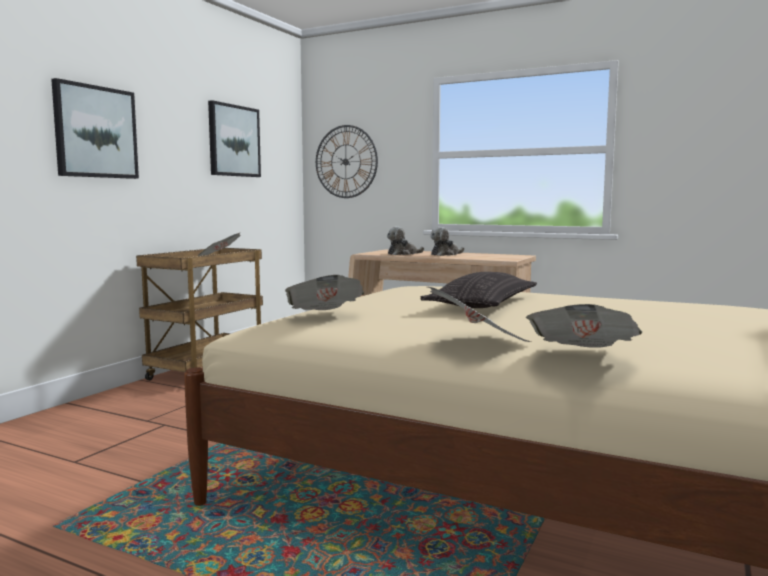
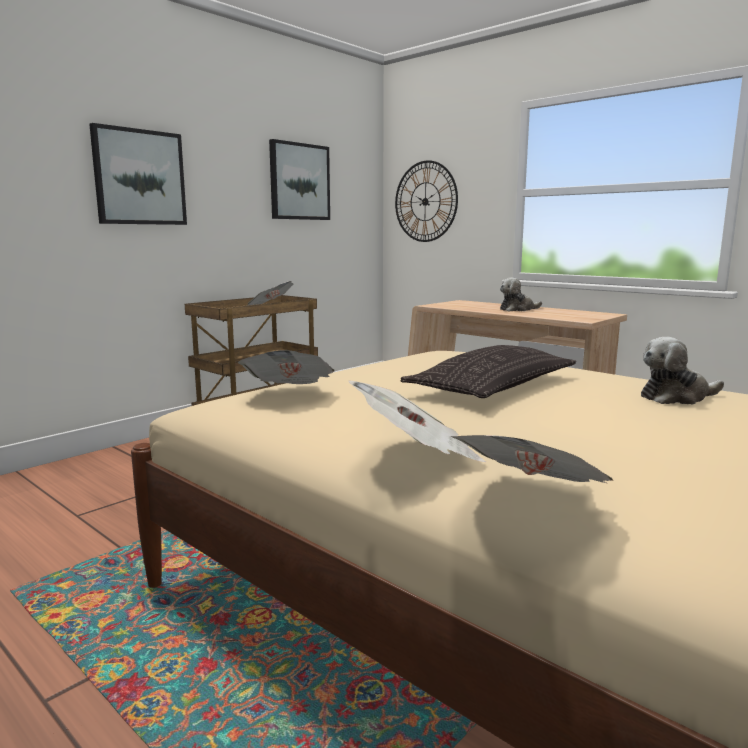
camera: 15 degrees right, 5 degrees up
plush toy [387,226,424,255] -> plush toy moved to [641,337,724,404]

